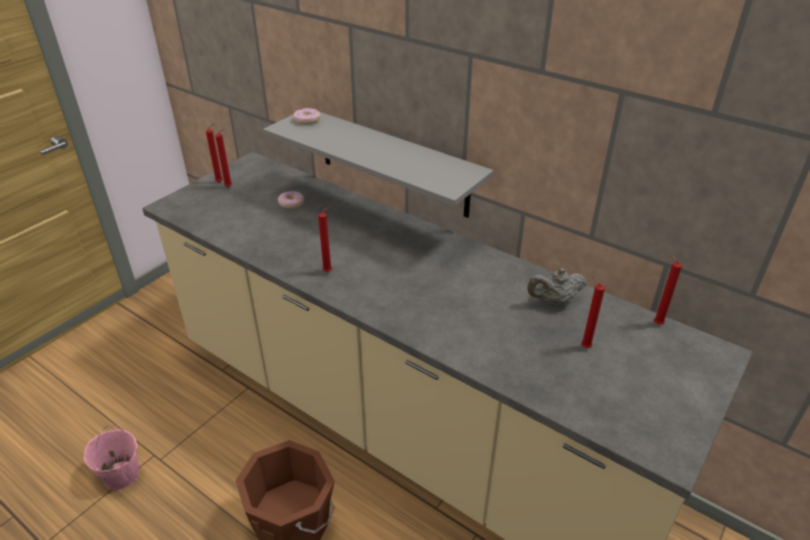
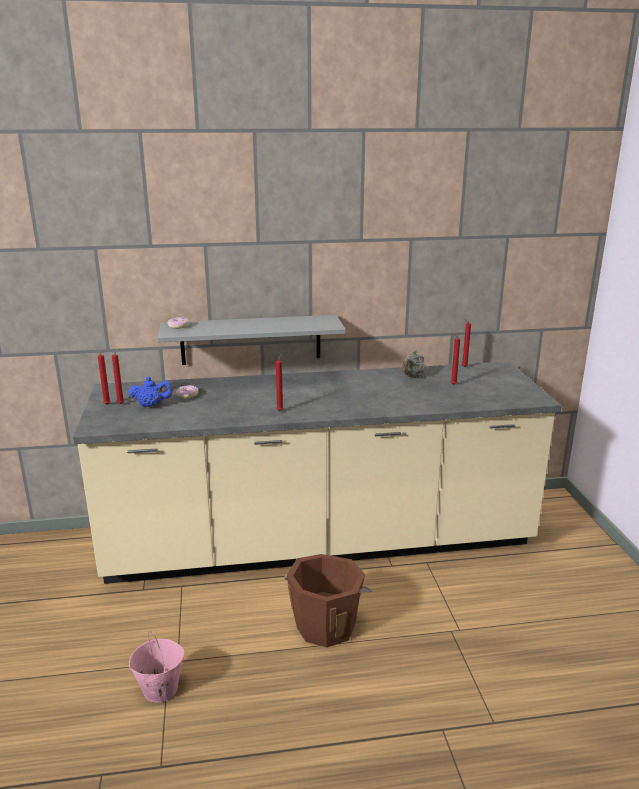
camera: 45 degrees left, 15 degrees down
none -> blue teapot [128,377,173,407]

